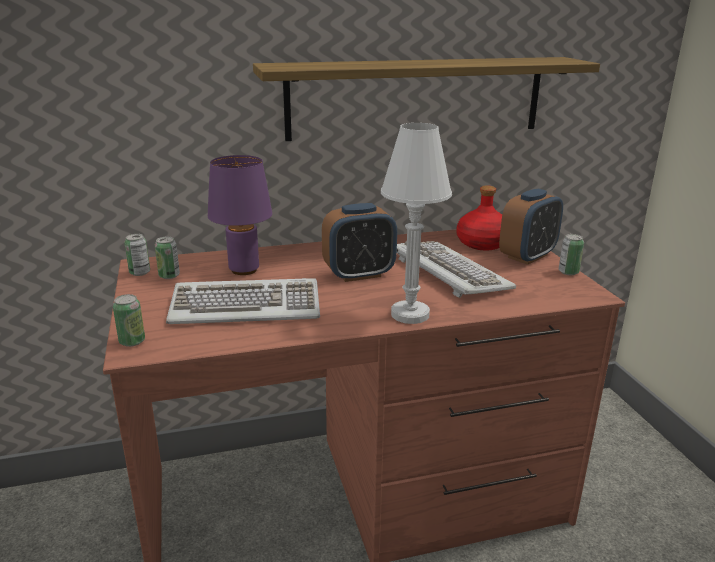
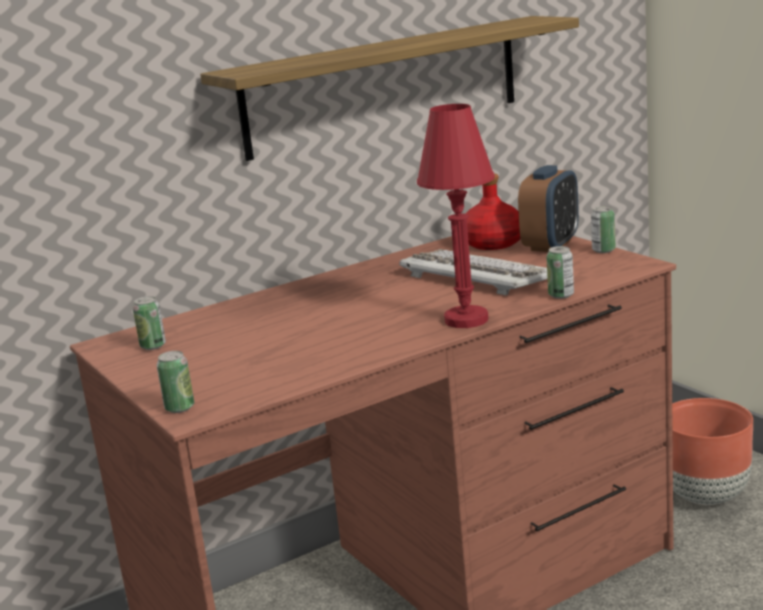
camera: 15 degrees left, 5 degrees down
can [124,234,150,276] -> can moved to [546,246,574,299]
keyboard [166,278,320,324] -> none
purple table lamp [208,155,272,275] -> none
alarm clock [322,203,397,282] -> none
white table lamp [381,123,452,324] -> red table lamp [417,104,495,328]
none -> brown planter [672,398,753,505]

